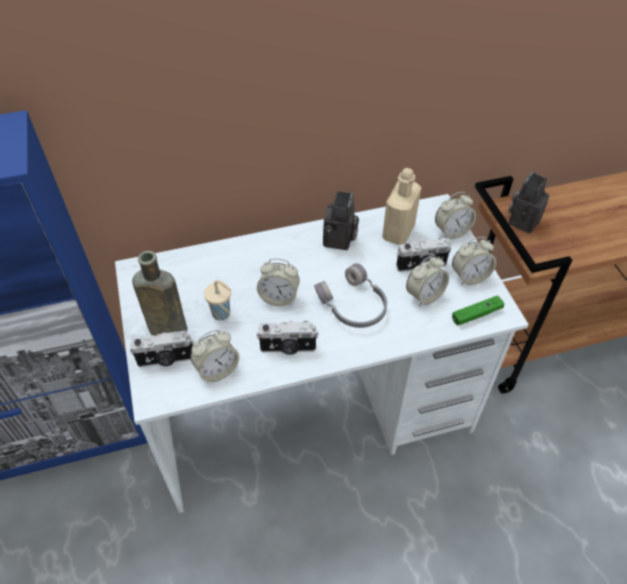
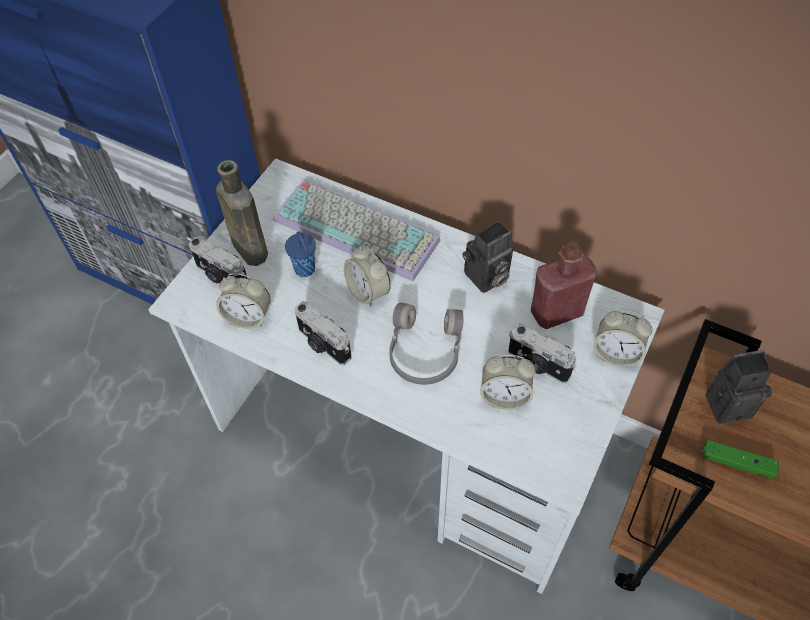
camera: 45 degrees right, 5 degrees up
beige cup [204,280,232,321] -> blue cup [285,231,316,277]
beige bottle [382,168,421,245] -> red bottle [531,241,597,329]
alarm clock [452,237,496,285] -> none
green game controller [452,295,504,326] -> green game controller moved to [702,440,779,479]
none -> keyboard [273,180,440,281]

